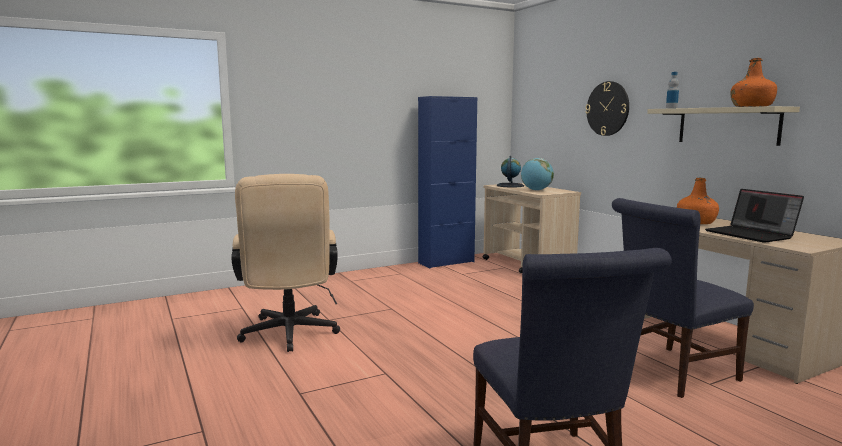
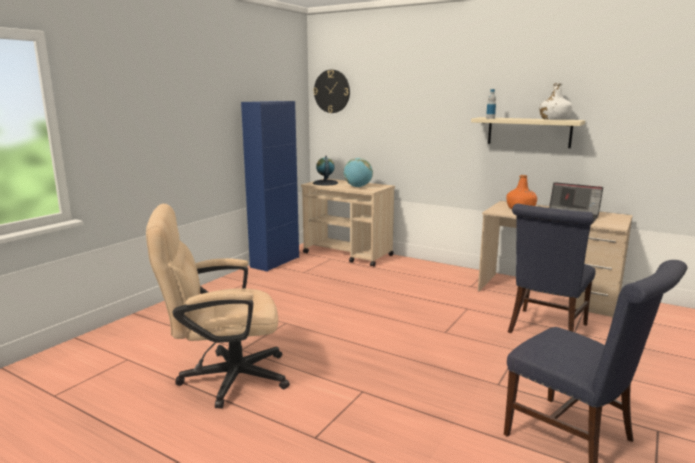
camera: 30 degrees left, 5 degrees up
beige office chair [231,174,340,352] -> beige office chair turned 120 degrees clockwise [146,204,290,409]
wall clock [585,81,629,136] -> wall clock moved to [313,70,350,113]
orange bottle [730,58,777,107] -> white bottle [540,83,572,120]

